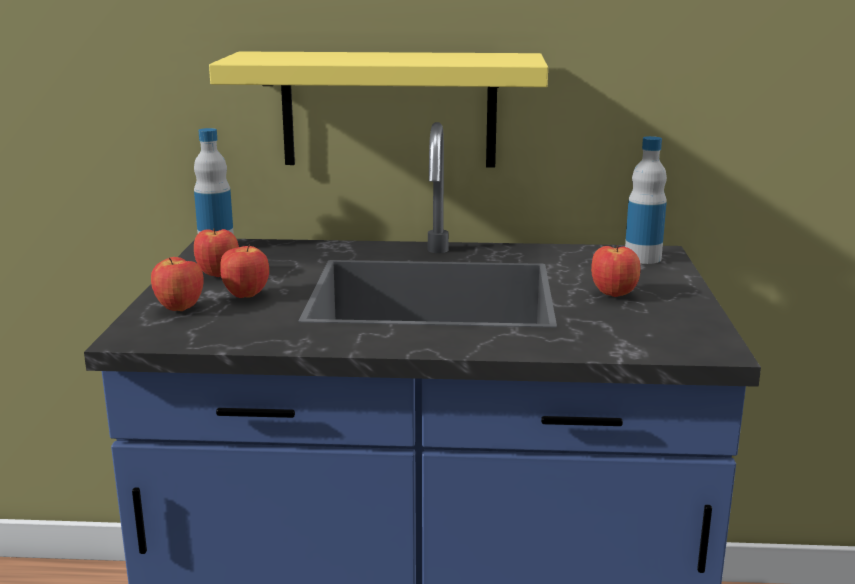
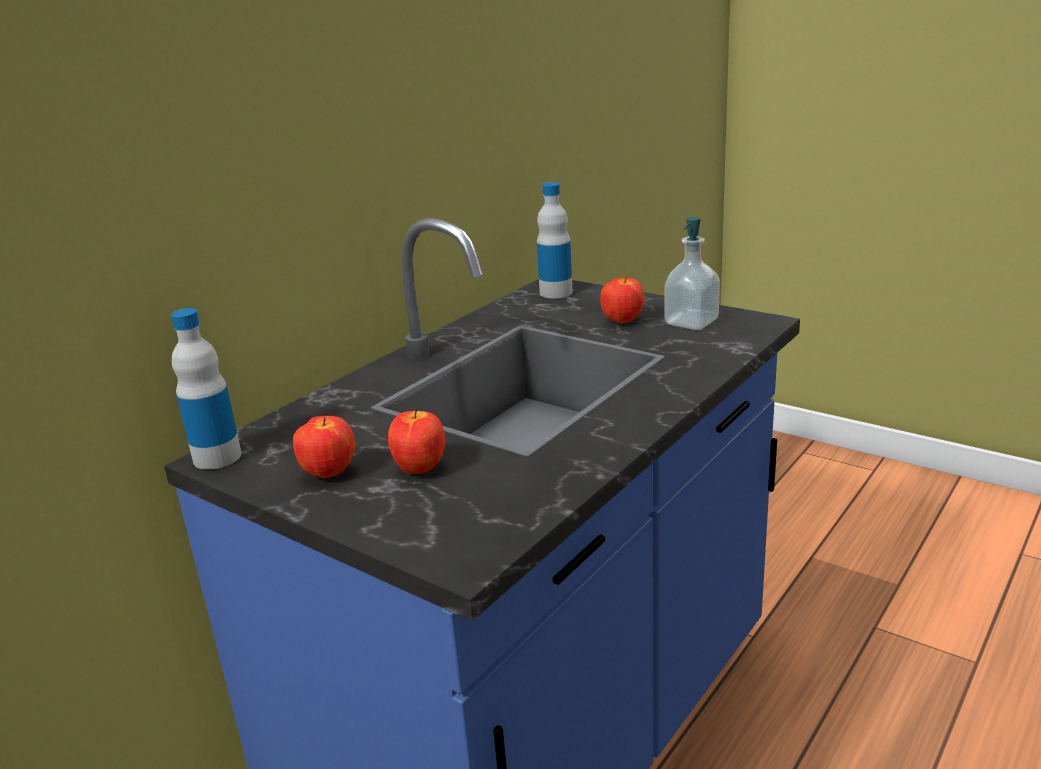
camera: 55 degrees left, 5 degrees up
apple [151,257,204,311] -> none
yellow shelf [209,51,548,168] -> none
none -> soap dispenser [664,217,720,330]

